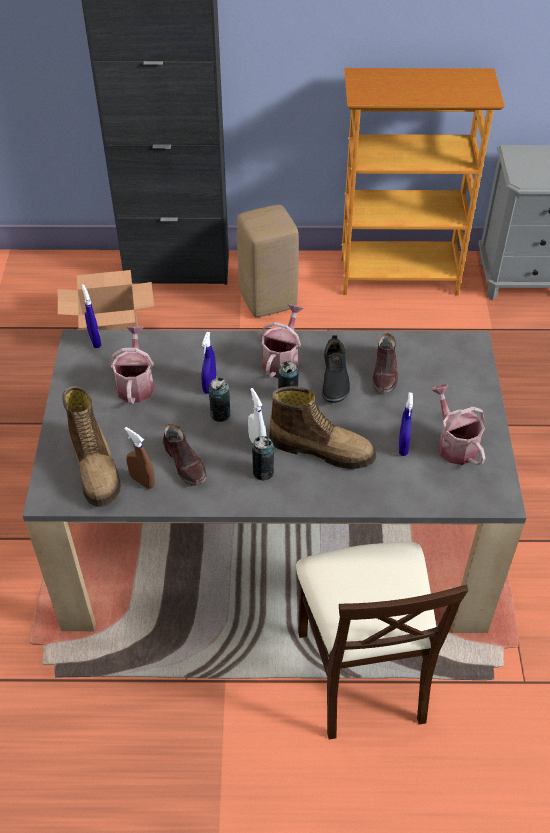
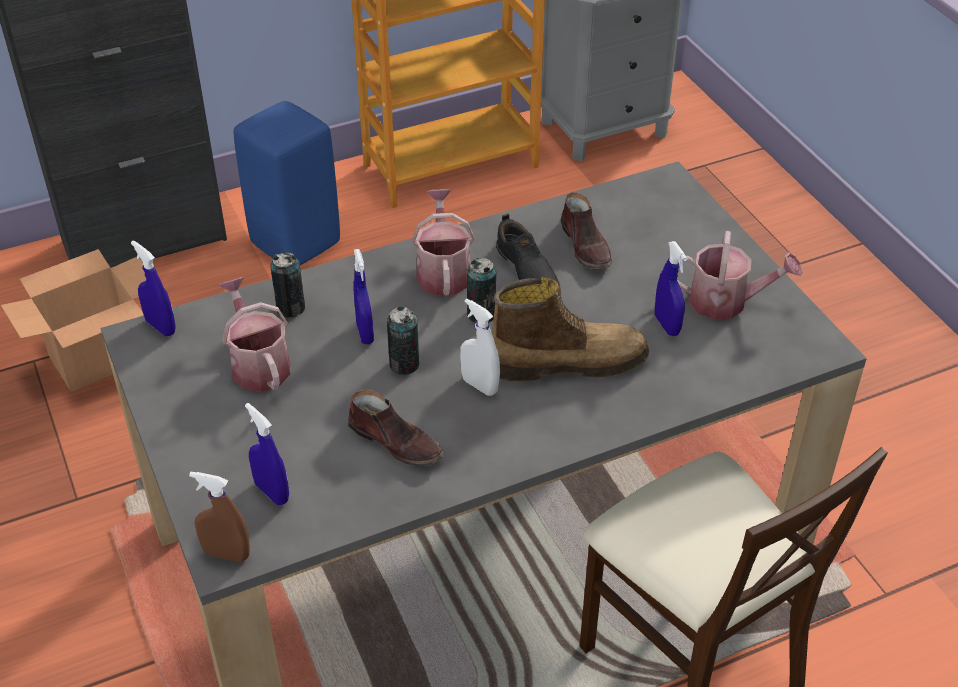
camera: 25 degrees left, 5 degrees down
boot [63,386,121,507] -> blue spray bottle [245,403,289,505]
brown spray bottle [124,427,155,489] -> brown spray bottle moved to [189,472,250,562]
beige stool [237,205,299,317] -> blue stool [234,101,340,265]
can [252,436,274,481] -> can moved to [270,252,305,318]
watering can [431,384,486,466] -> watering can turned 150 degrees clockwise [666,231,803,320]

